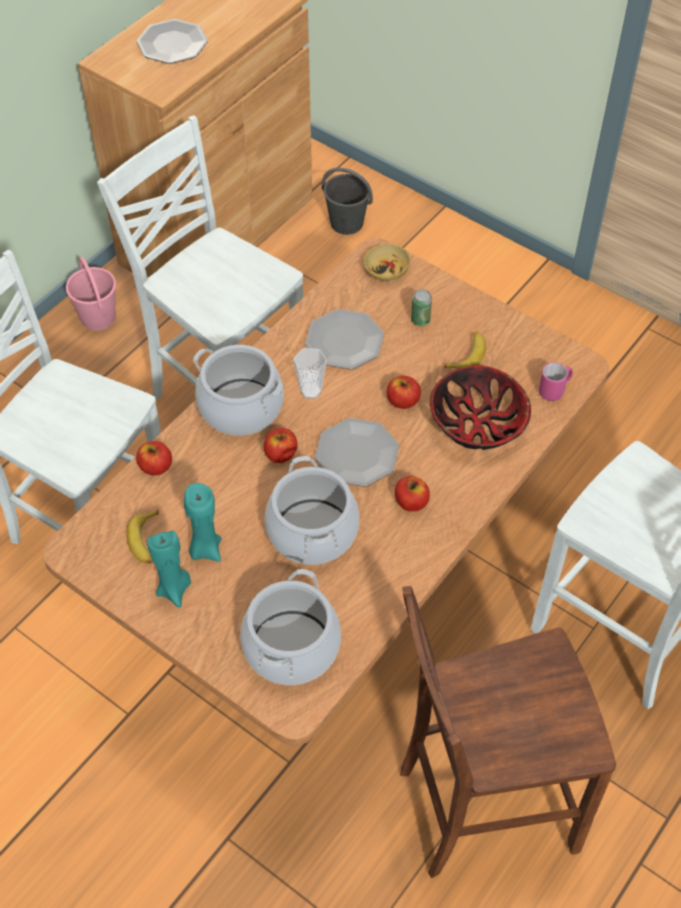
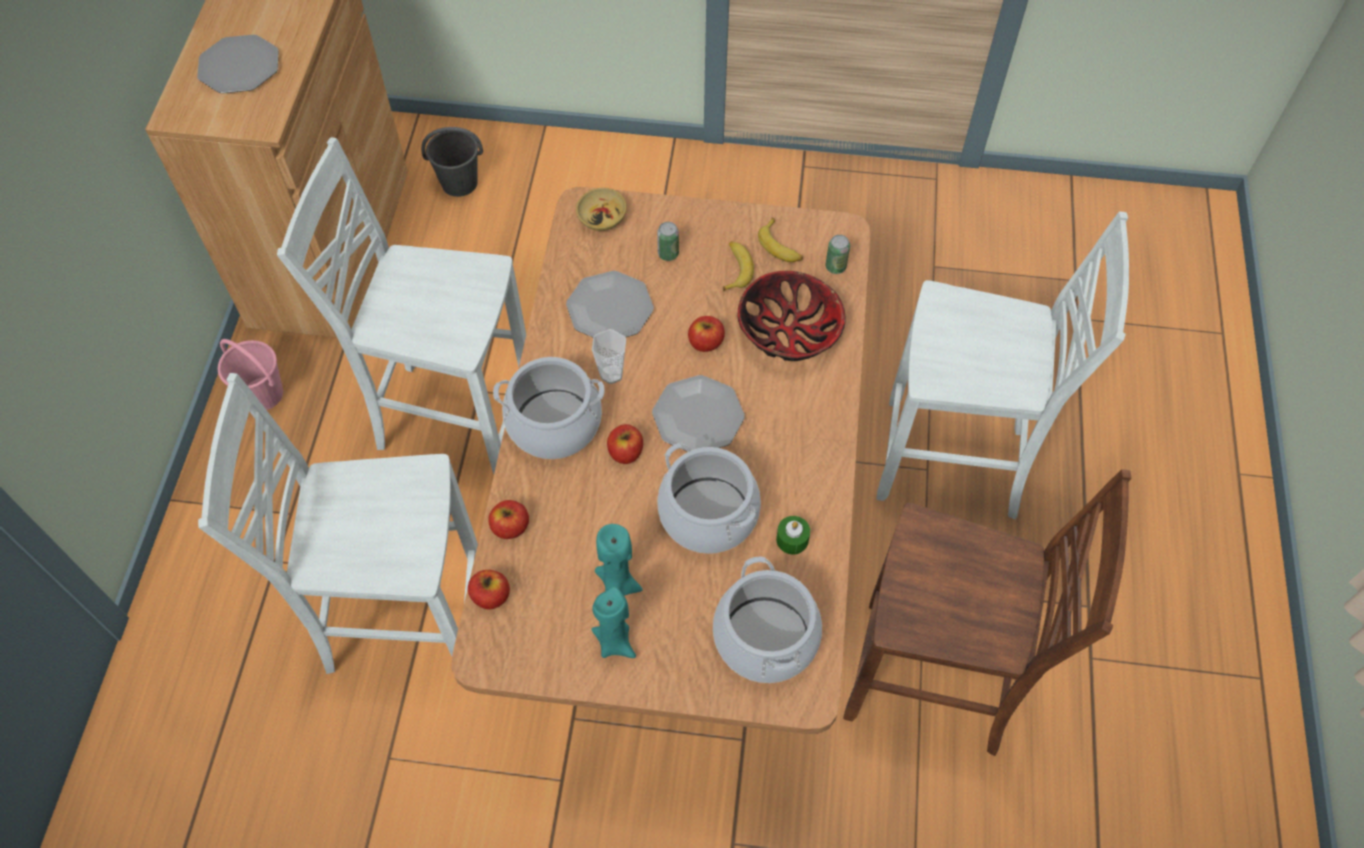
camera: 30 degrees left, 5 degrees up
banana [126,509,159,564] -> banana moved to [758,217,803,262]
apple [395,476,430,512] -> apple moved to [468,570,510,610]
brown chair [400,586,616,878] -> brown chair turned 120 degrees counterclockwise [843,469,1131,756]
pink mug [539,362,573,401] -> can [825,235,850,274]
none -> green candle [776,516,810,554]

